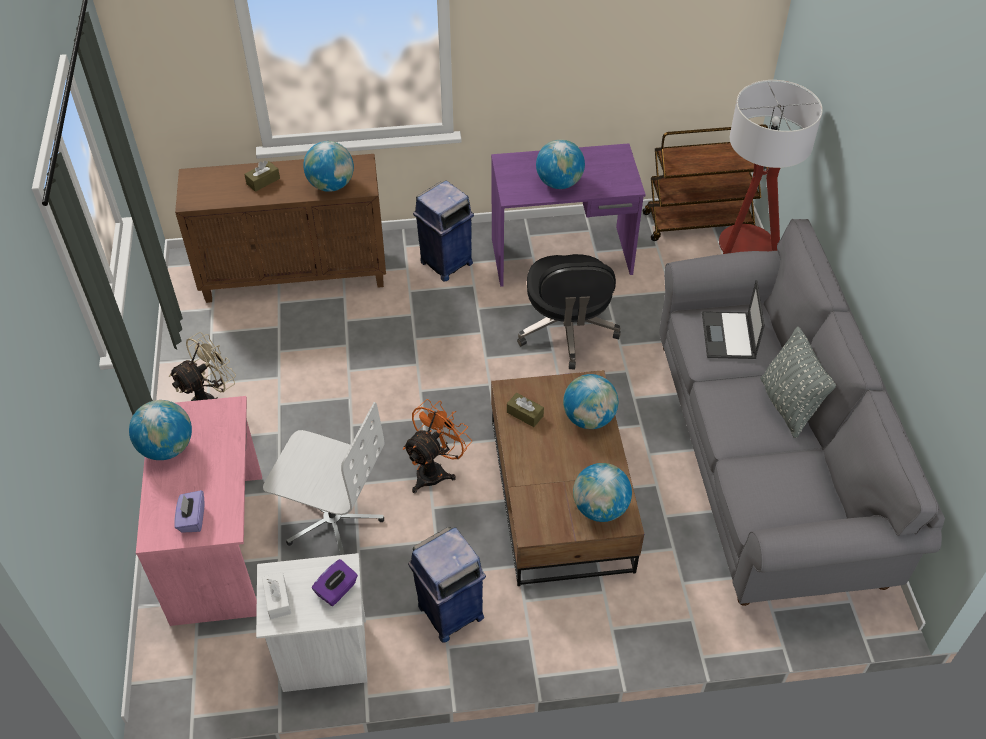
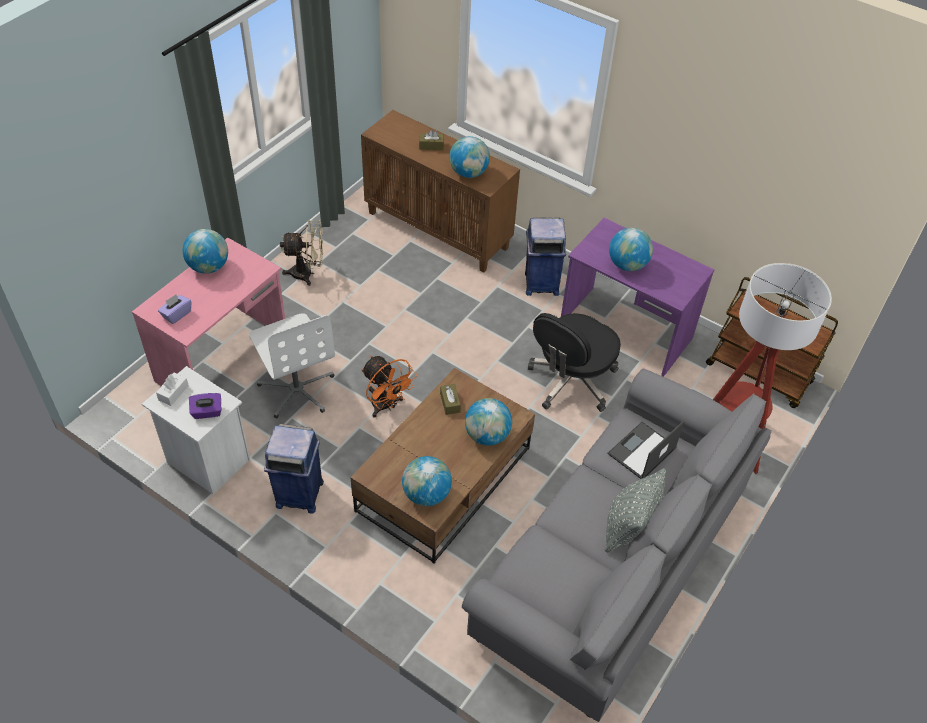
camera: 40 degrees right, 0 degrees up
orange fan [403,399,472,493] -> orange fan turned 60 degrees clockwise [361,356,417,418]

